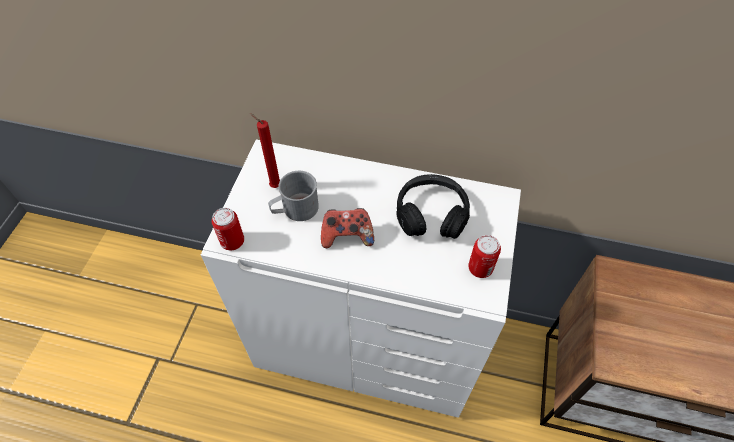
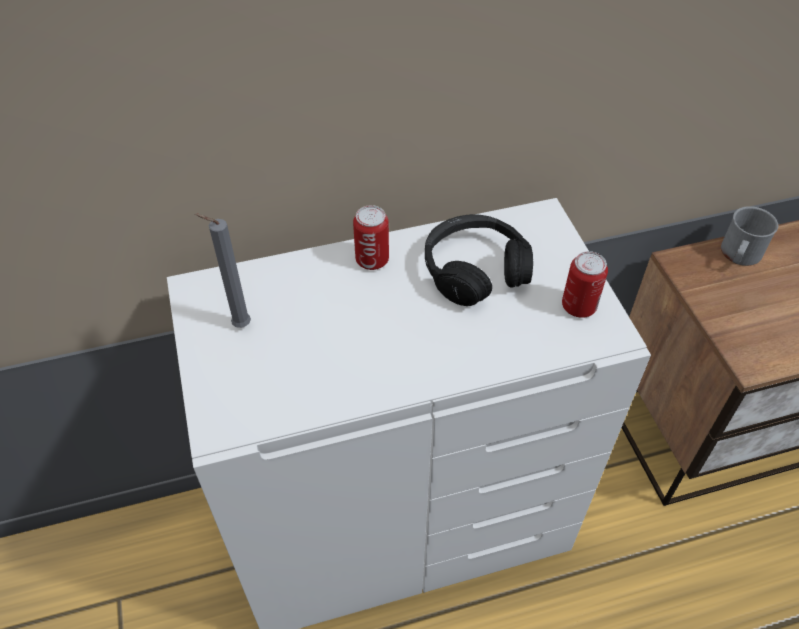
camera: 30 degrees left, 5 degrees down
can [212,208,244,250] -> can moved to [353,205,389,270]
red candle [250,113,280,188] -> grey candle [195,214,251,328]
grey mug [268,171,319,221] -> grey mug moved to [721,206,778,266]
game controller [321,208,374,248] -> none

